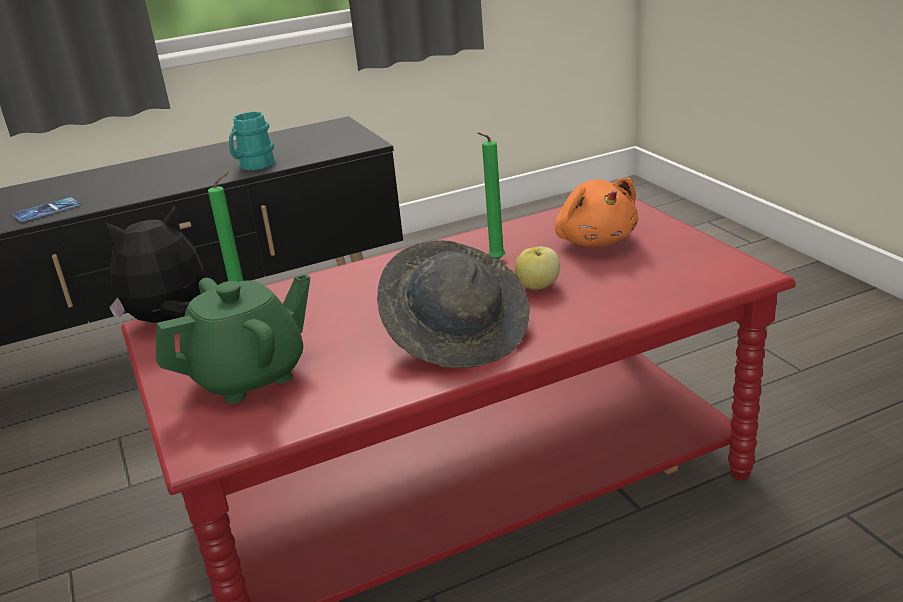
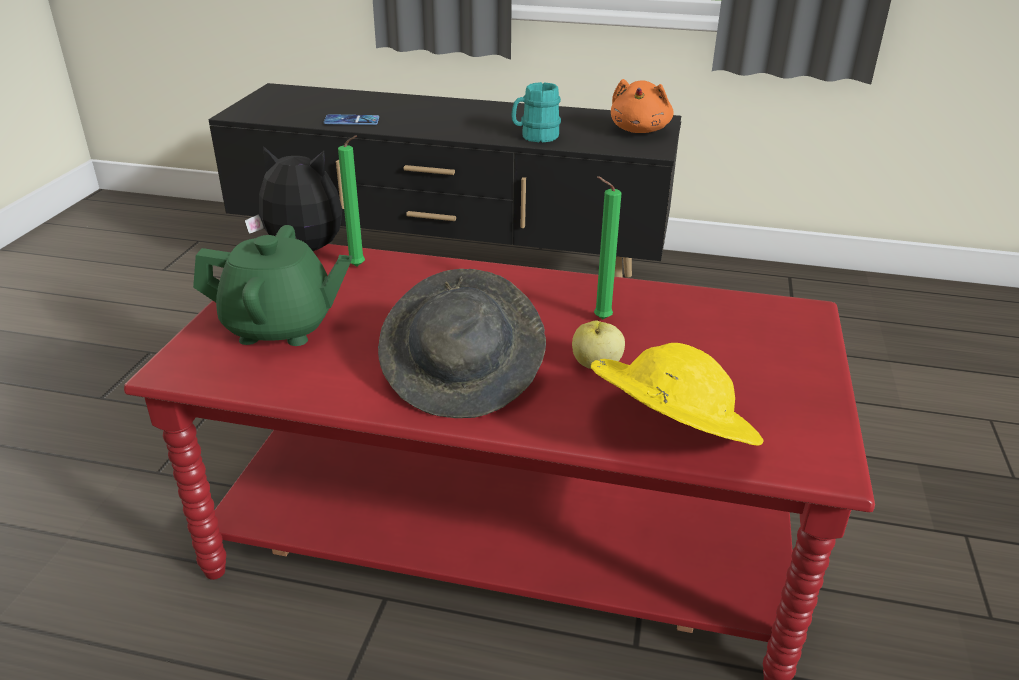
camera: 35 degrees right, 5 degrees up
orange plush toy [555,178,638,247] -> orange plush toy moved to [611,79,674,133]
none -> yellow hat [591,343,764,446]

